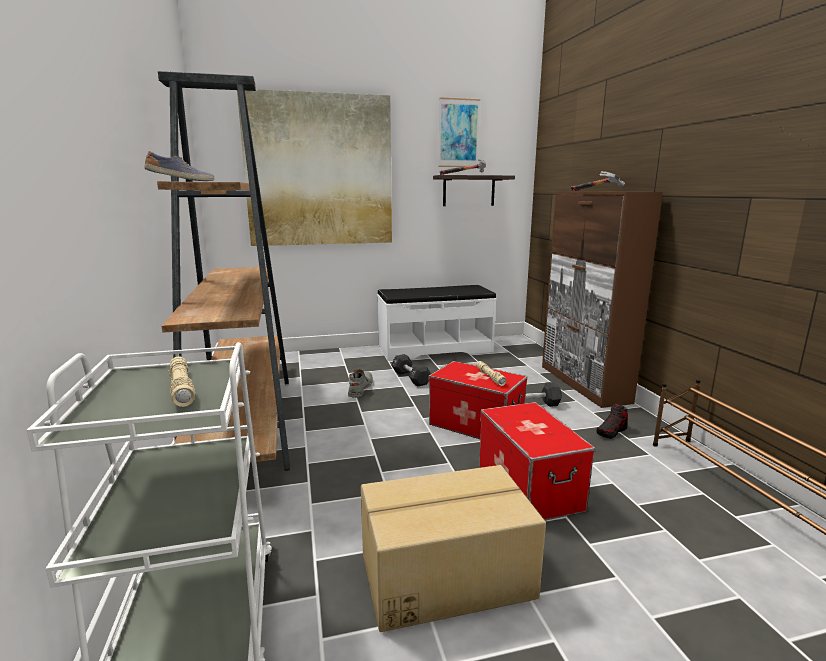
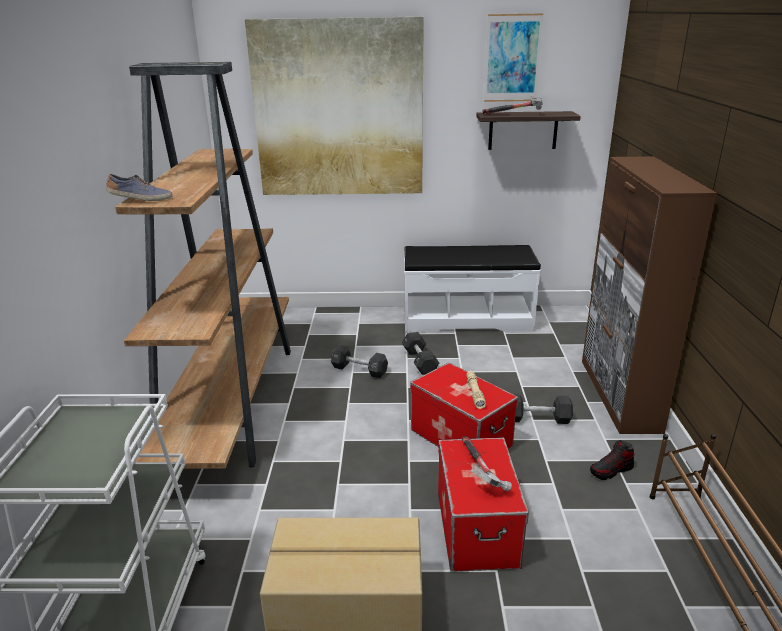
camera: 15 degrees right, 10 degrees up
beige flashlight [168,356,195,407] -> none
grey boot [348,369,373,398] -> black dumbbell [331,345,388,378]
hammer [571,171,625,191] -> hammer moved to [462,436,512,491]

